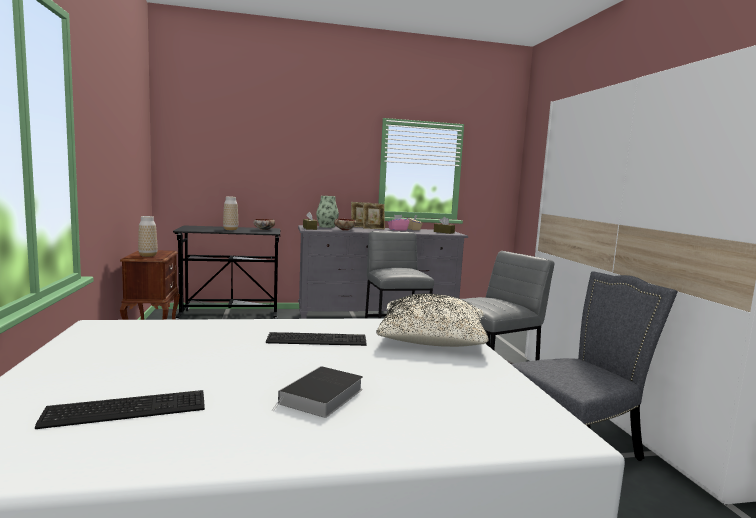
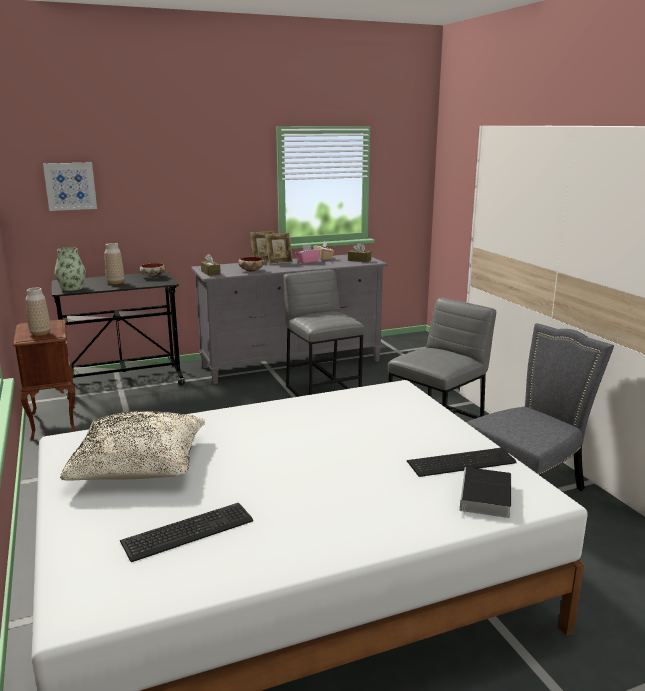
camera: 10 degrees left, 10 degrees up
keyboard [266,332,367,346] -> keyboard moved to [407,448,517,477]
book [272,366,363,418] -> book moved to [460,467,511,518]
vase [316,196,339,228] -> vase moved to [55,247,86,291]
beige pillow [376,293,489,347] -> beige pillow moved to [61,411,206,481]
none -> picture [43,162,97,211]

